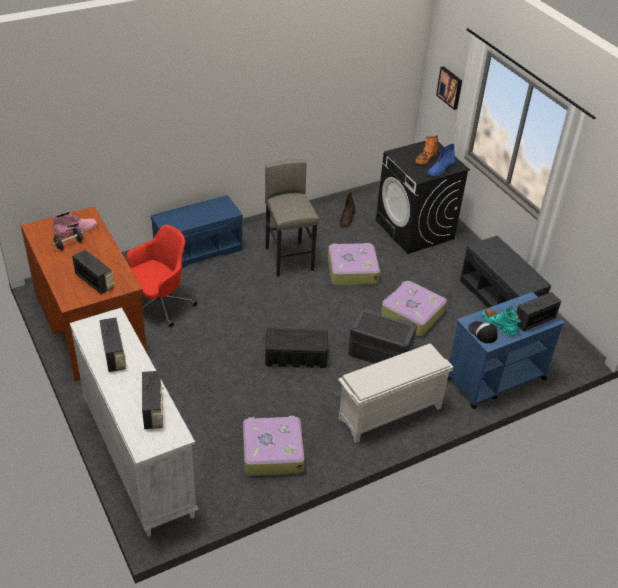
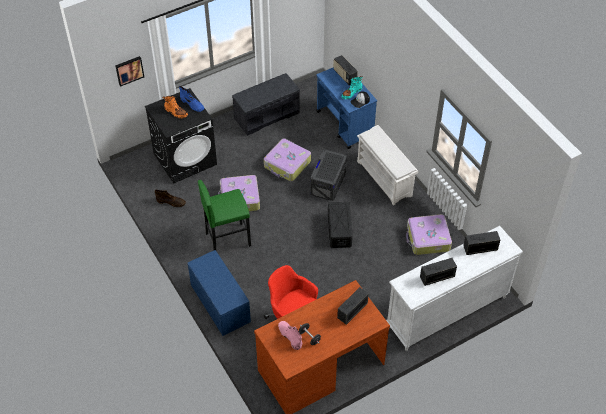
camera: 90 degrees left, 10 degrees up
grey stool [265,159,319,277] -> green stool [198,180,251,251]

